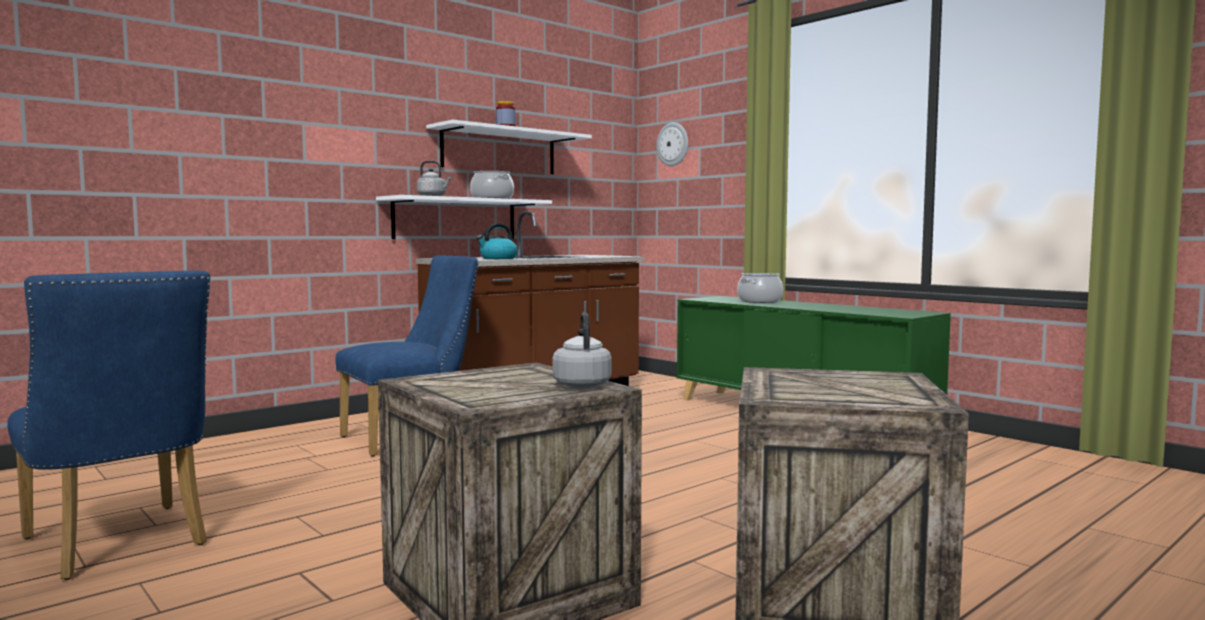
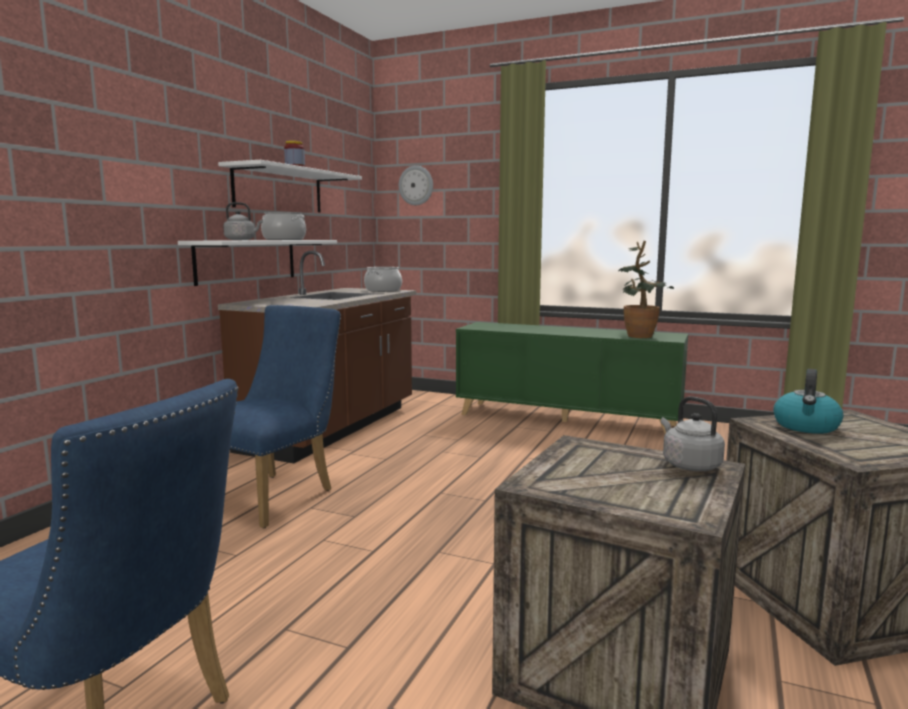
camera: 25 degrees left, 5 degrees up
kettle [476,223,517,259] -> kettle moved to [773,369,844,434]
cooking pot [737,273,783,303] -> cooking pot moved to [364,267,402,292]
none -> potted plant [619,241,674,338]

